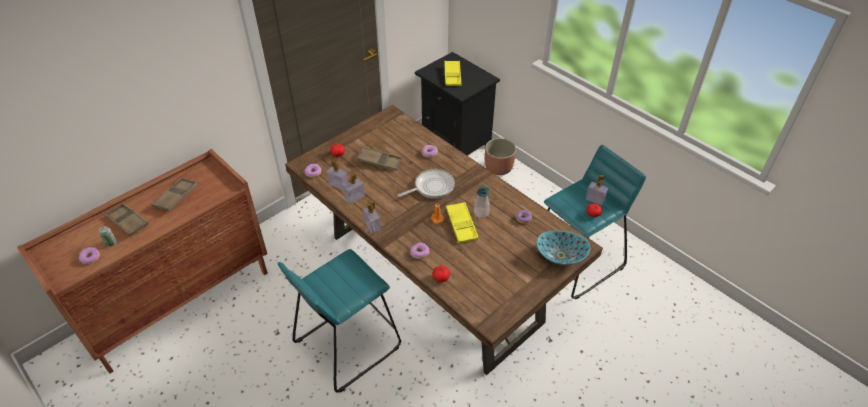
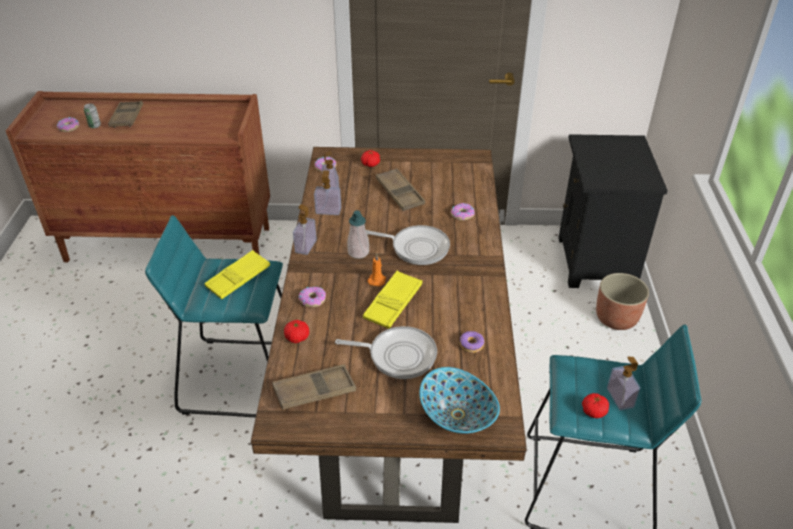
camera: 45 degrees right, 5 degrees down
brown tray [152,178,198,211] -> brown tray moved to [272,365,356,410]
yellow tray [444,61,461,86] -> yellow tray moved to [205,250,270,299]
soap dispenser [474,185,490,218] -> soap dispenser moved to [347,210,369,259]
none -> frying pan [335,326,437,379]

